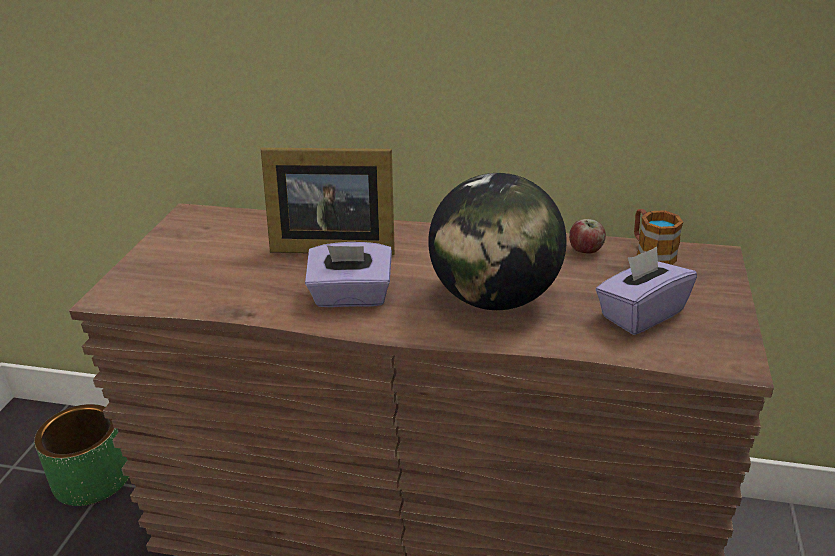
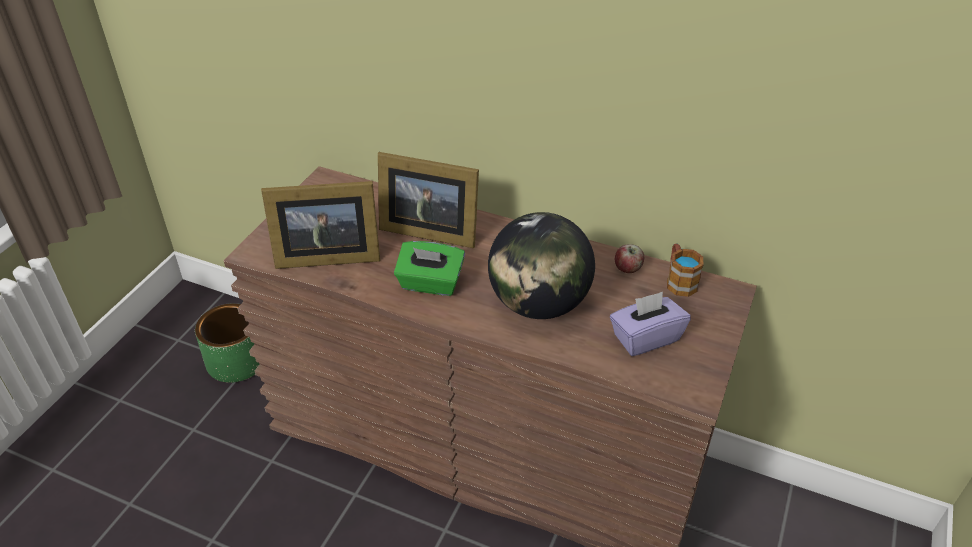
camera: 10 degrees right, 10 degrees up
purple tissue box [305,242,392,307] -> green tissue box [394,241,465,296]
none -> picture frame [261,181,380,269]

